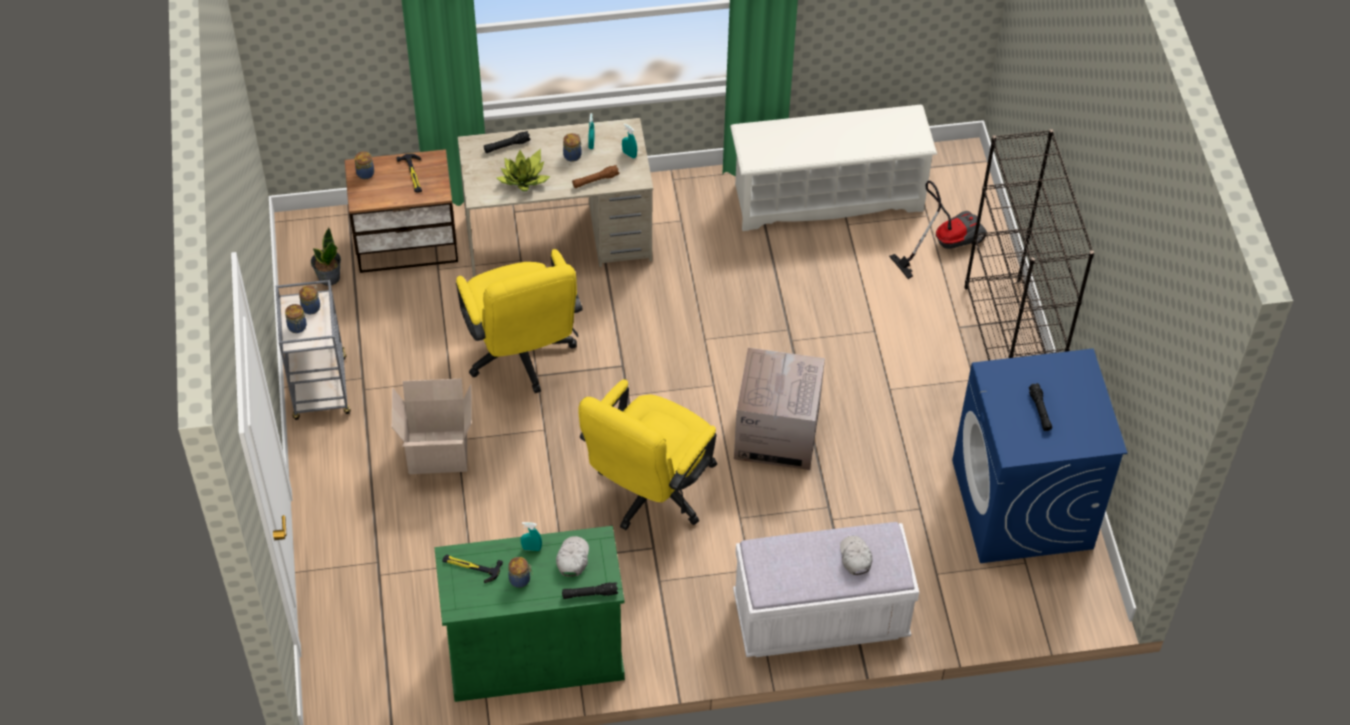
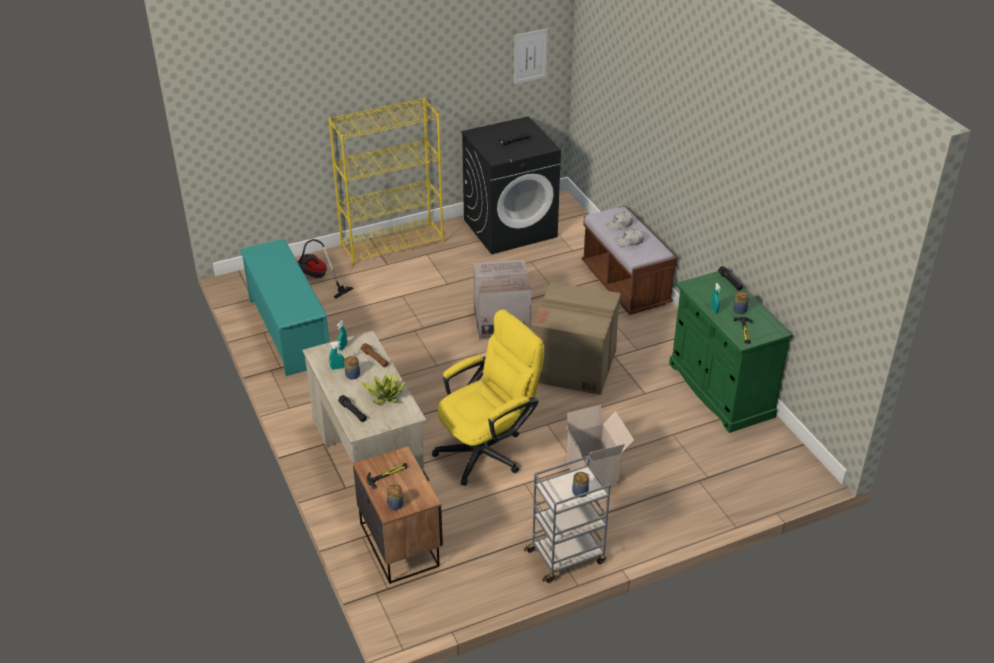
camera: 105 degrees left, 15 degrees down
jar [299,285,320,315] -> none
potted plant [311,227,341,286] -> none
white cap [556,536,589,576] -> white cap moved to [615,228,644,246]
yellow office chair [578,379,717,530] -> cardboard box [532,282,621,395]
white shoe rack [730,105,937,231] -> turquoise shoe rack [240,239,329,376]
white bench [733,522,919,657] -> brown bench [582,206,678,315]
blue washing machine [952,348,1127,563] -> black washing machine [461,116,561,254]
black bookcase [964,129,1094,361] -> yellow bookcase [328,98,444,266]
none -> picture [514,29,548,84]

